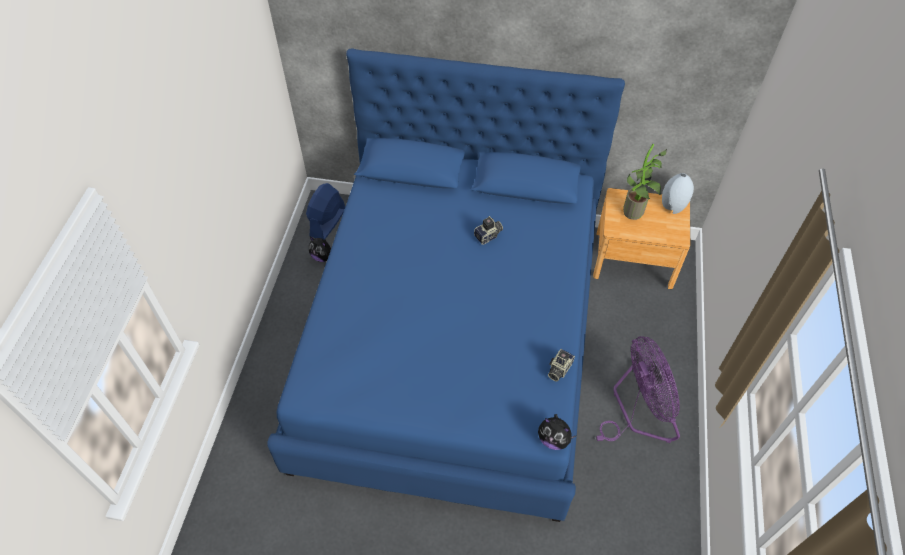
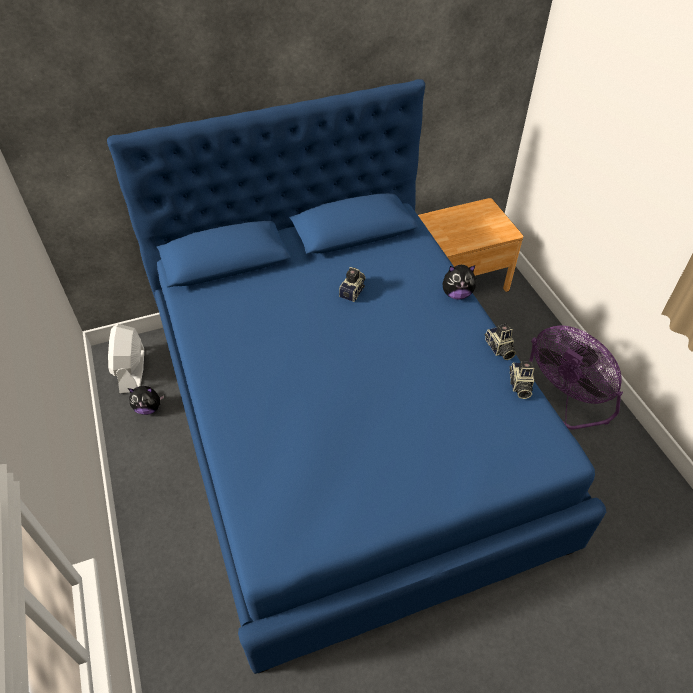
camera: 30 degrees left, 5 degrees down
blue fan [306,183,345,240] -> white fan [108,324,144,393]
plush toy [538,414,577,450] -> plush toy moved to [443,265,476,299]
potted plant [623,144,667,220] -> none
grey vase [662,173,694,214] -> none
none -> camera [485,324,516,360]

